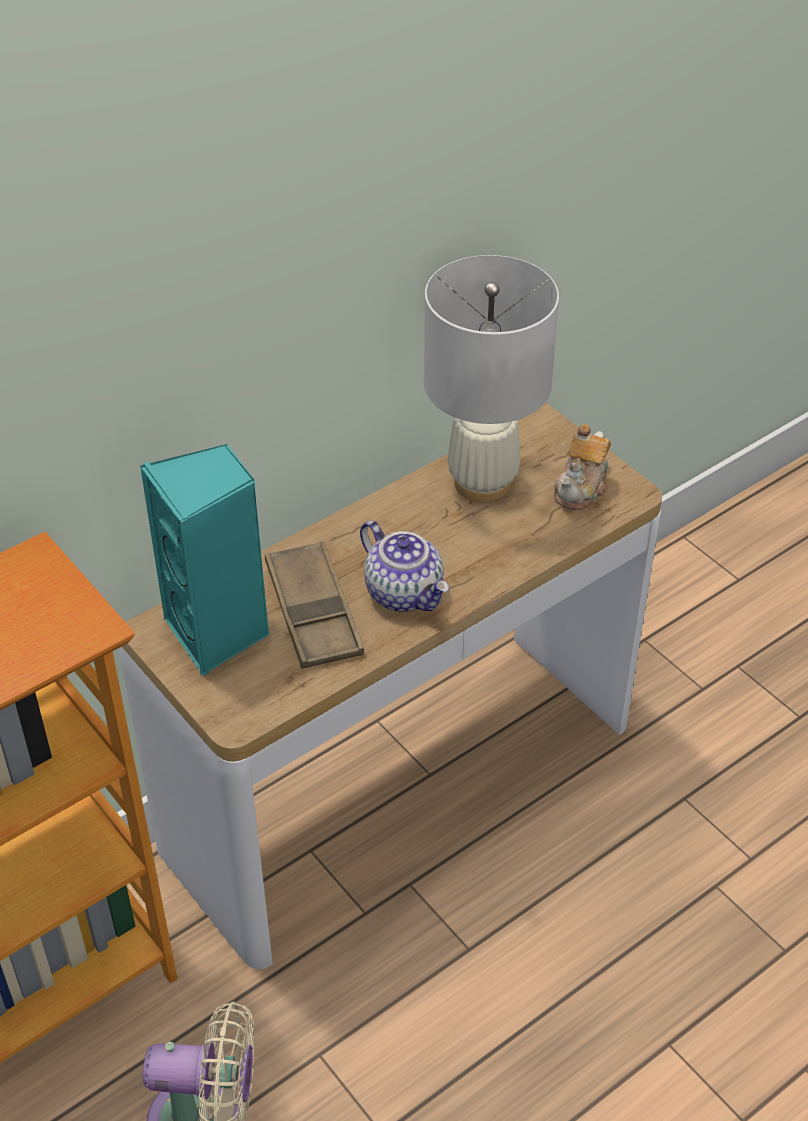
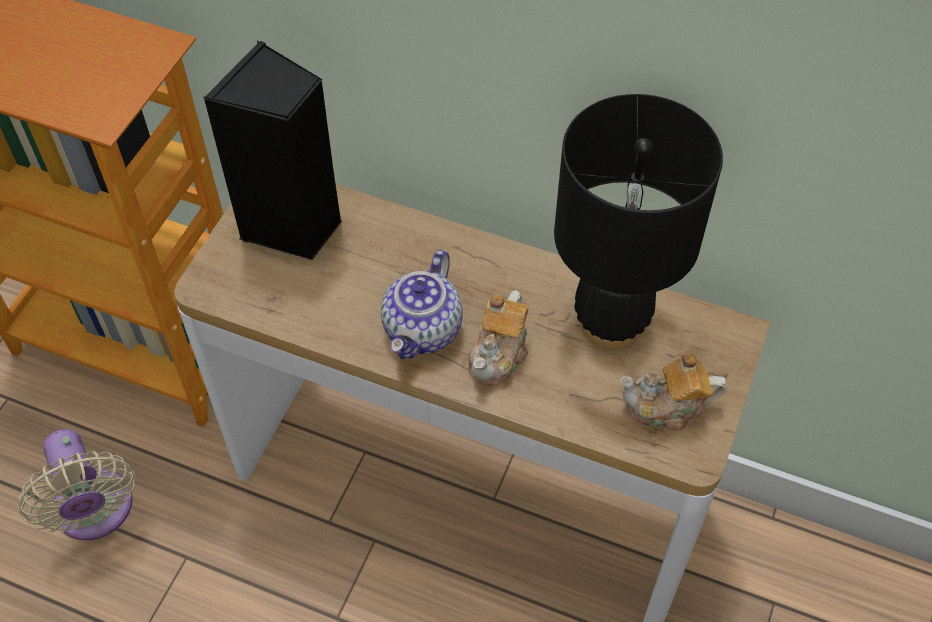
camera: 60 degrees right, 10 degrees up
turquoise speaker [140,444,270,675] -> black speaker [203,41,342,260]
brown tray [265,541,364,669] -> none
white table lamp [424,255,559,502] -> black table lamp [554,94,723,349]
none -> teapot [468,290,528,385]

